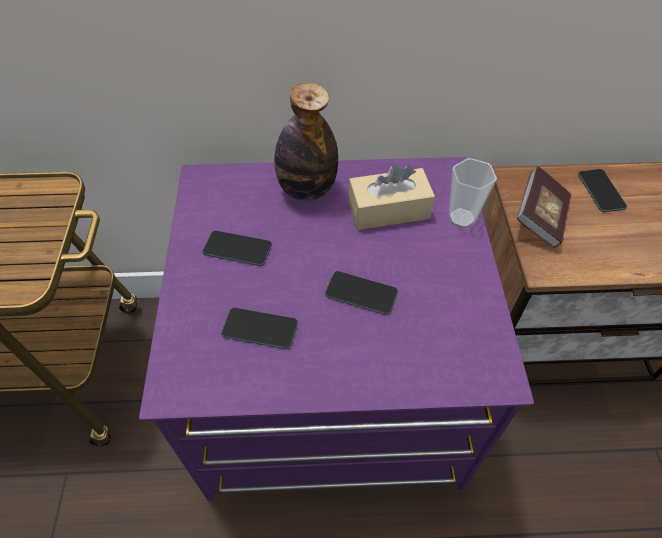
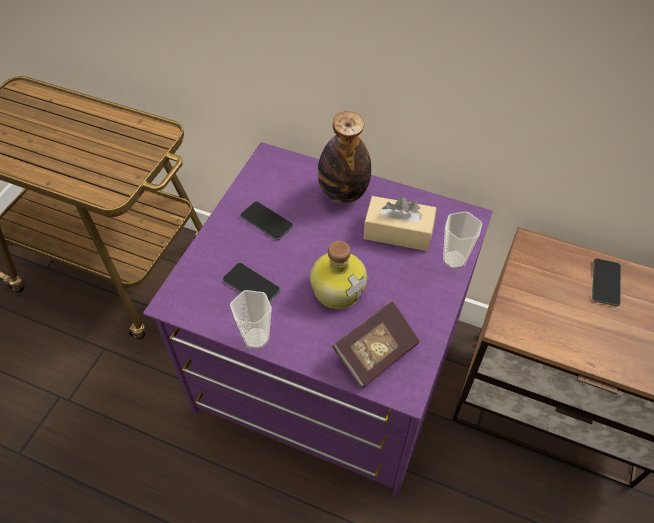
camera: 25 degrees right, 0 degrees up
phone [325,271,398,315] -> bottle [310,241,367,309]
book [517,166,571,248] -> book moved to [332,301,419,388]
none -> cup [230,290,272,349]

